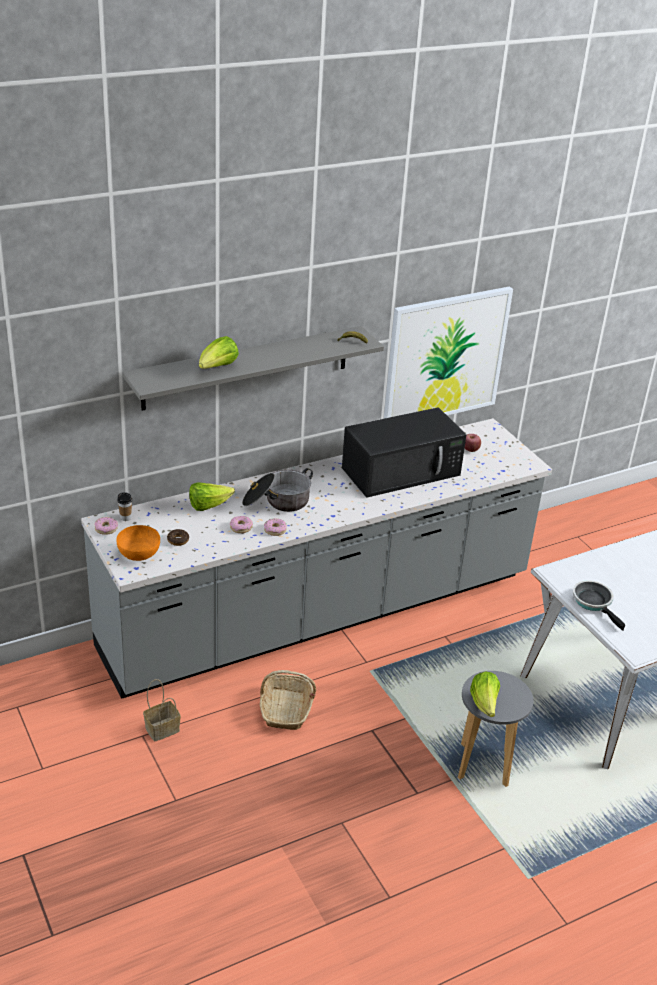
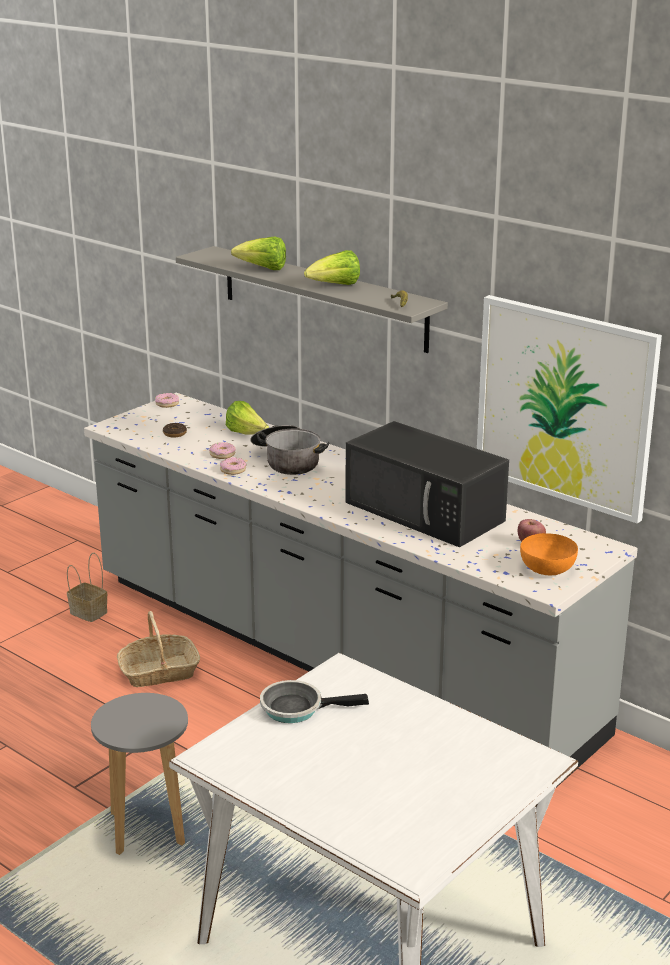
camera: 70 degrees right, 10 degrees down
cup [117,492,132,521] -> none
orange bowl [117,525,160,561] -> orange bowl moved to [520,533,578,575]
lettuce [470,671,500,717] -> lettuce moved to [304,250,360,285]
frying pan [573,580,625,631] -> frying pan turned 135 degrees counterclockwise [260,680,369,723]

